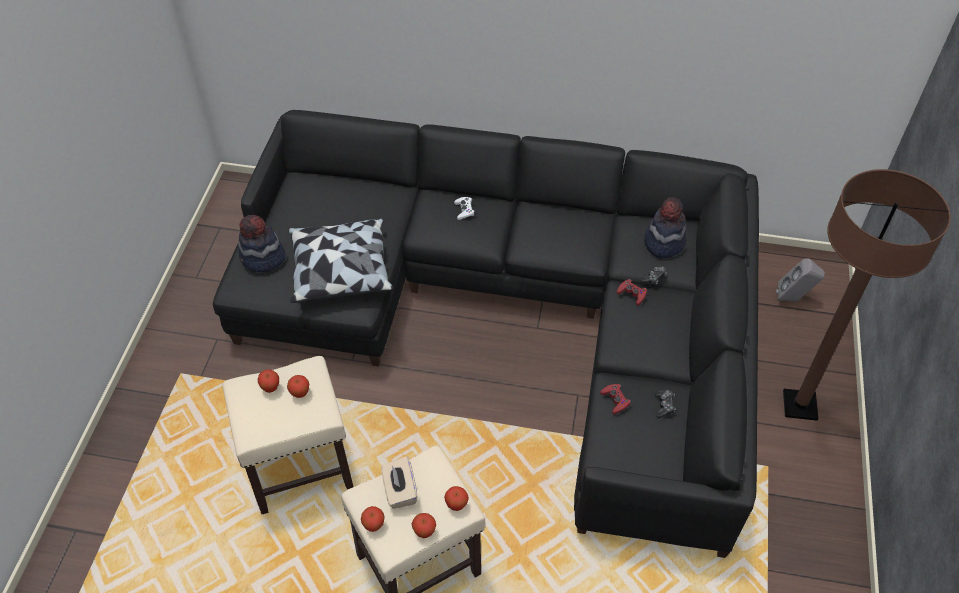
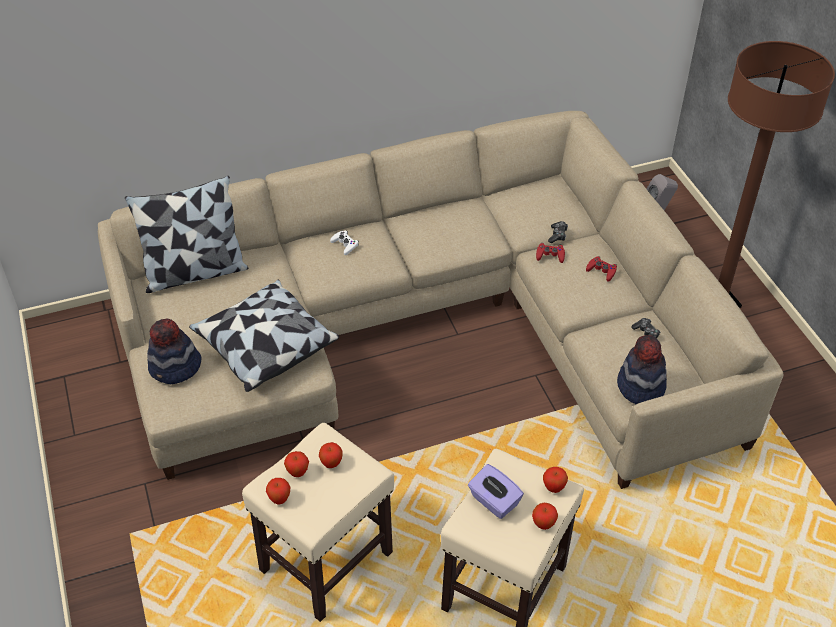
camera: 30 degrees left, 5 degrees down
black sofa [213,110,759,558] -> beige sofa [98,111,784,489]
apple [361,506,385,532] -> apple moved to [266,478,290,504]
beige tissue box [381,456,418,509] -> purple tissue box [468,464,524,519]
red game controller [600,384,631,414] -> red game controller moved to [586,256,617,282]
hat [644,197,686,258] -> hat moved to [617,335,667,404]
none -> pillow [125,176,248,293]

